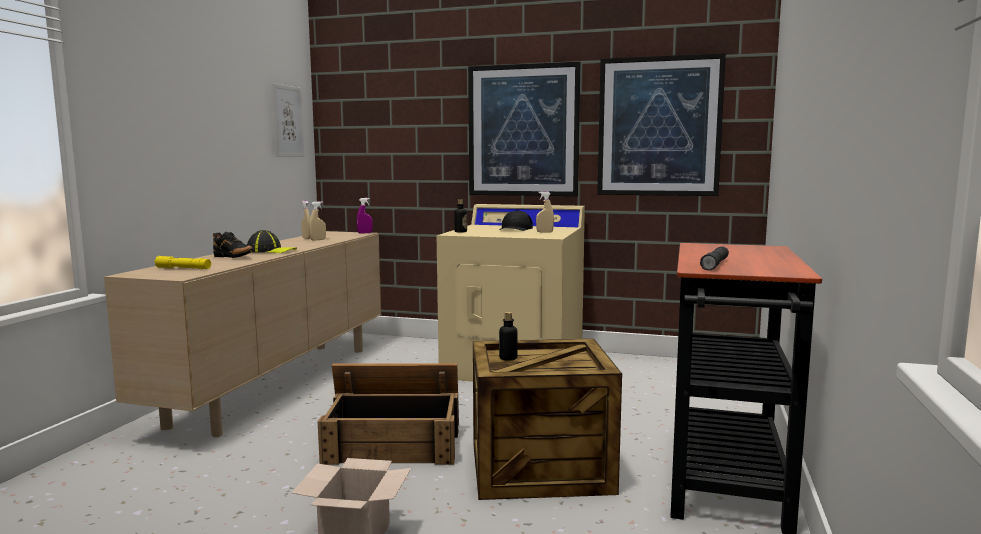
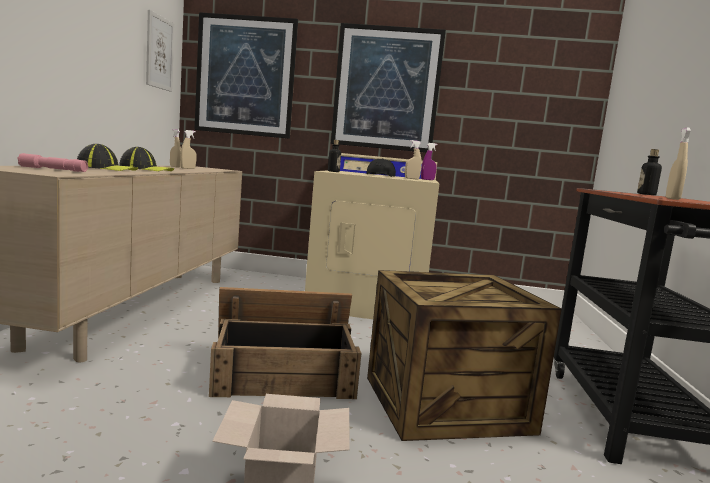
camera: 10 degrees left, 0 degrees up
yellow flashlight [155,256,211,269] -> pink flashlight [17,153,88,172]
black shoe [213,232,253,258] -> cap [77,144,138,171]
purple spray bottle [357,198,373,233] -> purple spray bottle moved to [421,143,438,180]
bottle [499,312,517,361] -> bottle moved to [637,149,662,195]
picture [597,53,726,196] -> picture moved to [194,12,298,139]
grey flashlight [700,246,729,271] -> beige spray bottle [666,127,691,200]

